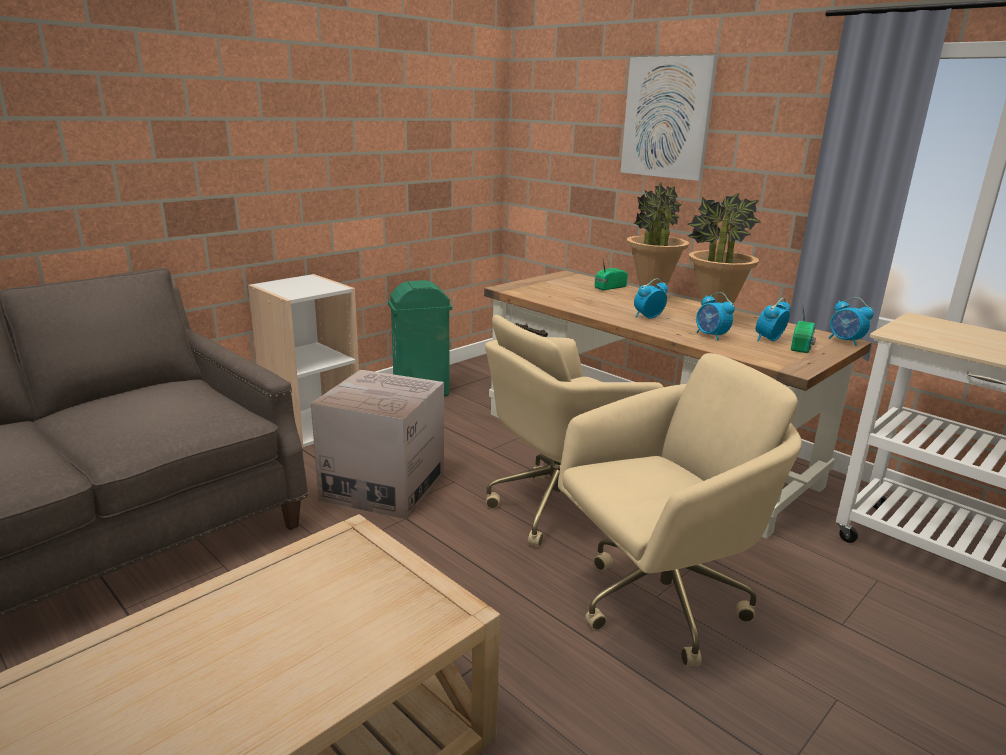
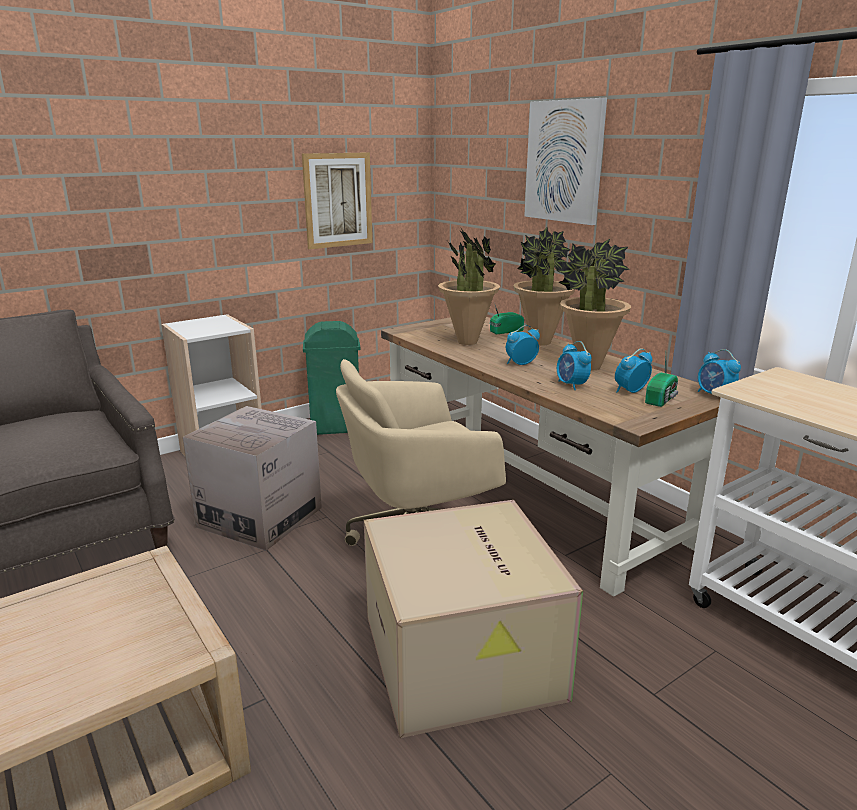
camera: 10 degrees right, 0 degrees up
beige office chair [558,353,802,667] -> cardboard box [364,500,583,738]
none -> picture [302,153,372,249]
none -> potted plant [438,227,500,345]

